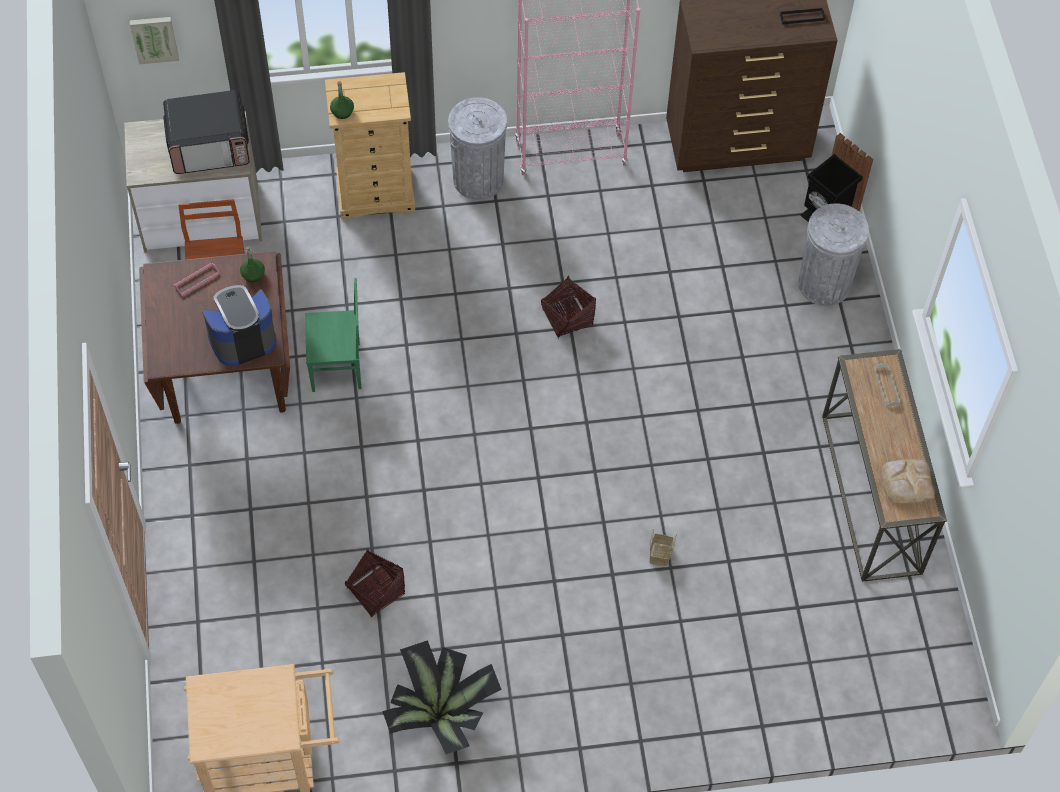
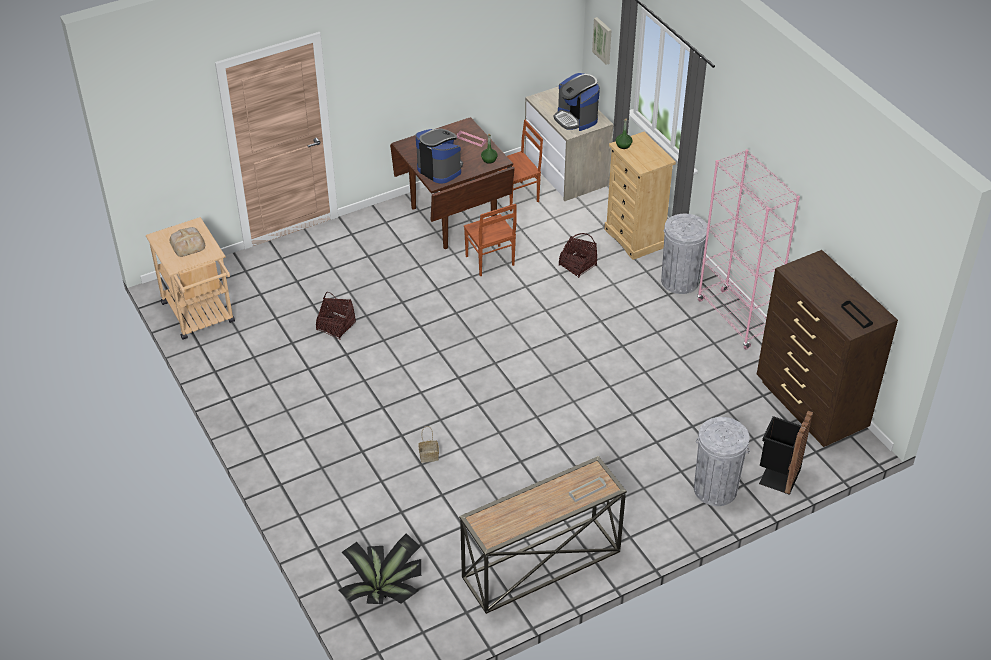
camera: 70 degrees right, 15 degrees down
microwave [163,90,250,174] -> coffee machine [553,73,600,131]
green chair [305,278,361,392] -> brown chair [464,204,517,276]
potted plant [382,640,502,754] -> potted plant moved to [339,533,421,604]
basket [541,275,596,339] -> basket moved to [559,233,597,278]
bread [882,459,935,503] -> bread moved to [170,227,205,257]

